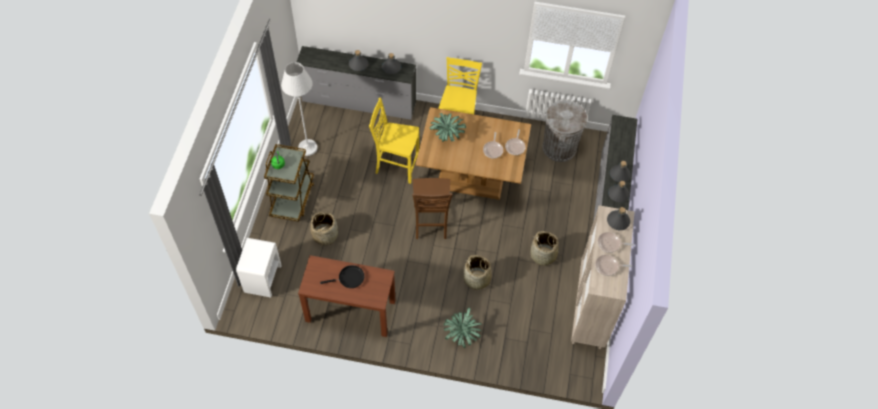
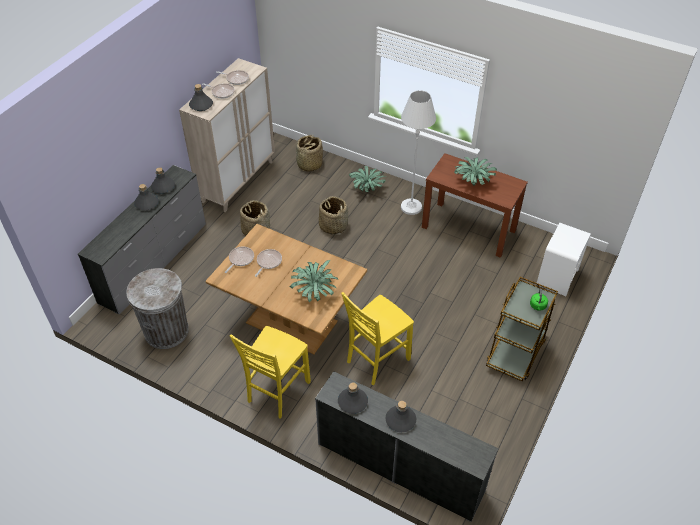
camera: 160 degrees left, 10 degrees down
white floor lamp [281,62,318,156] -> white floor lamp moved to [401,90,436,215]
basket [310,212,338,247] -> basket moved to [296,135,323,171]
black frying pan [320,265,365,288] -> potted plant [454,157,497,185]
yellow chair [369,97,419,184] -> yellow chair turned 105 degrees clockwise [341,292,414,385]
brown chair [413,178,453,239] -> none

